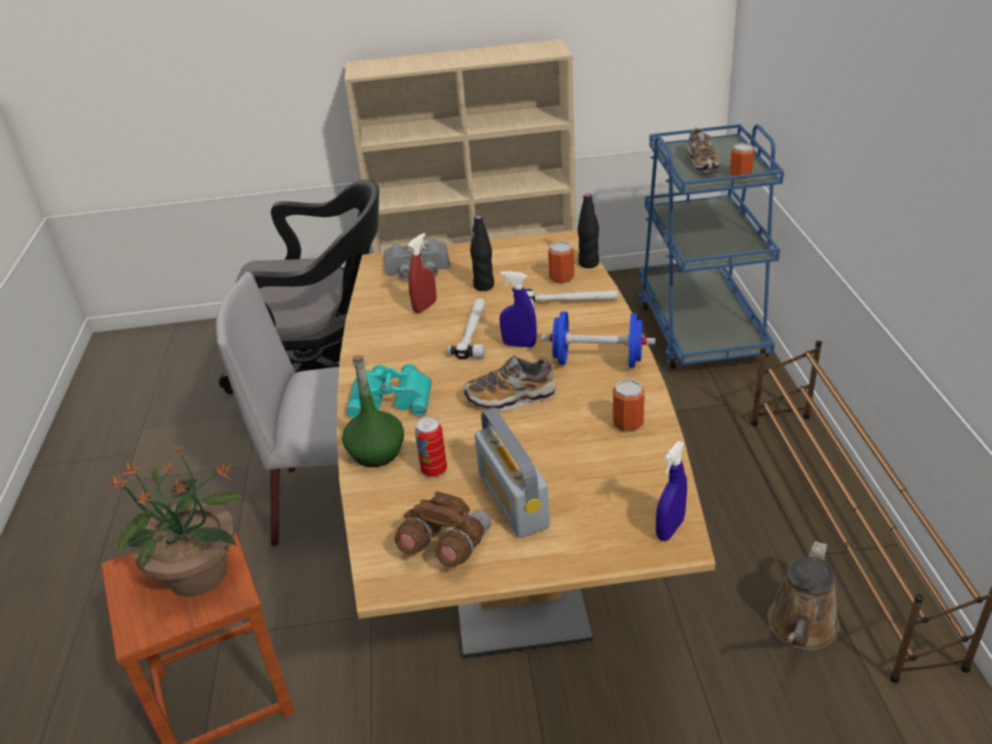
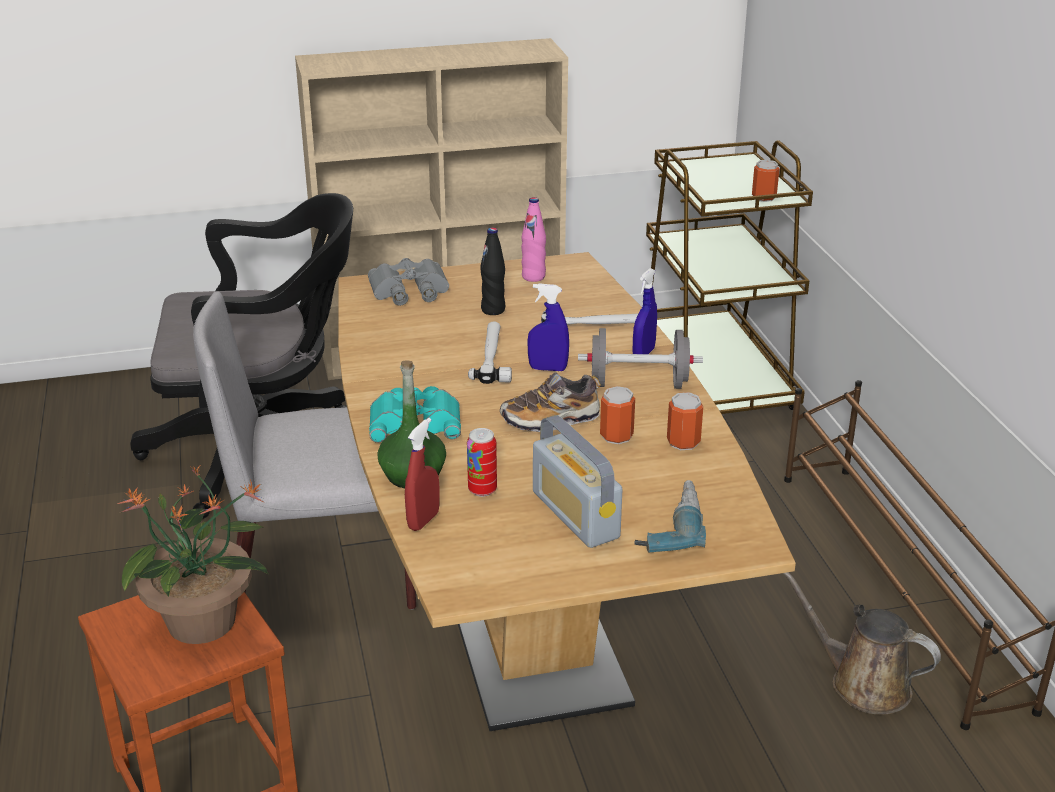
camera: 10 degrees left, 5 degrees down
brown binoculars [395,491,491,567] -> none
red spray bottle [408,233,437,313] -> red spray bottle moved to [405,418,440,531]
blue dumbbell [541,311,655,368] -> grey dumbbell [578,328,703,389]
can [548,241,574,284] -> can moved to [600,386,635,444]
black bottle [578,193,599,268] -> none
blue cart [639,124,784,369] -> brown cart [646,140,813,414]
blue spray bottle [656,441,687,541] -> blue spray bottle moved to [633,268,657,354]
shoe [687,128,719,173] -> none
brown watering can [767,541,840,650] -> brown watering can turned 105 degrees clockwise [782,572,941,714]
none -> pink bottle [521,197,546,282]
none -> power drill [634,480,706,553]

